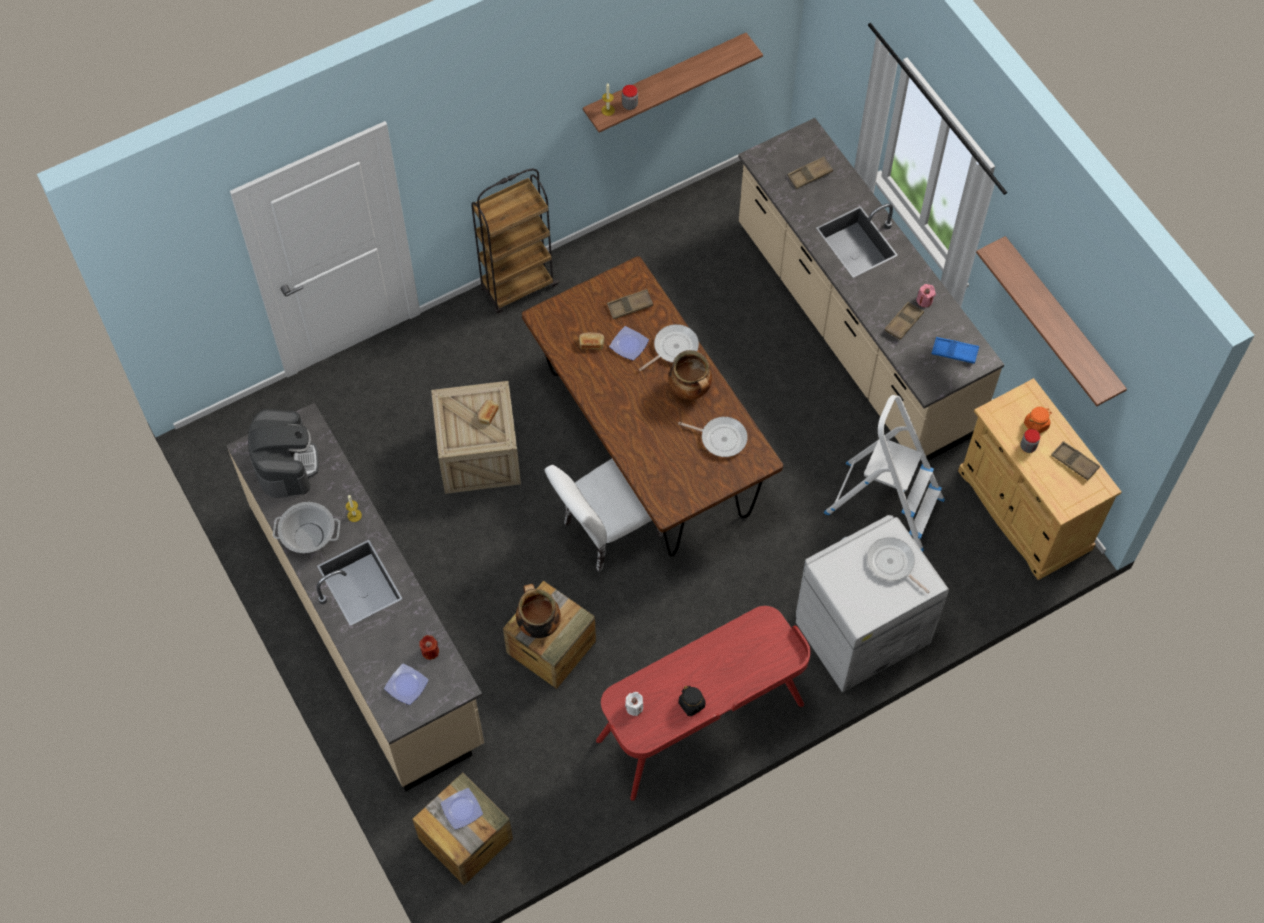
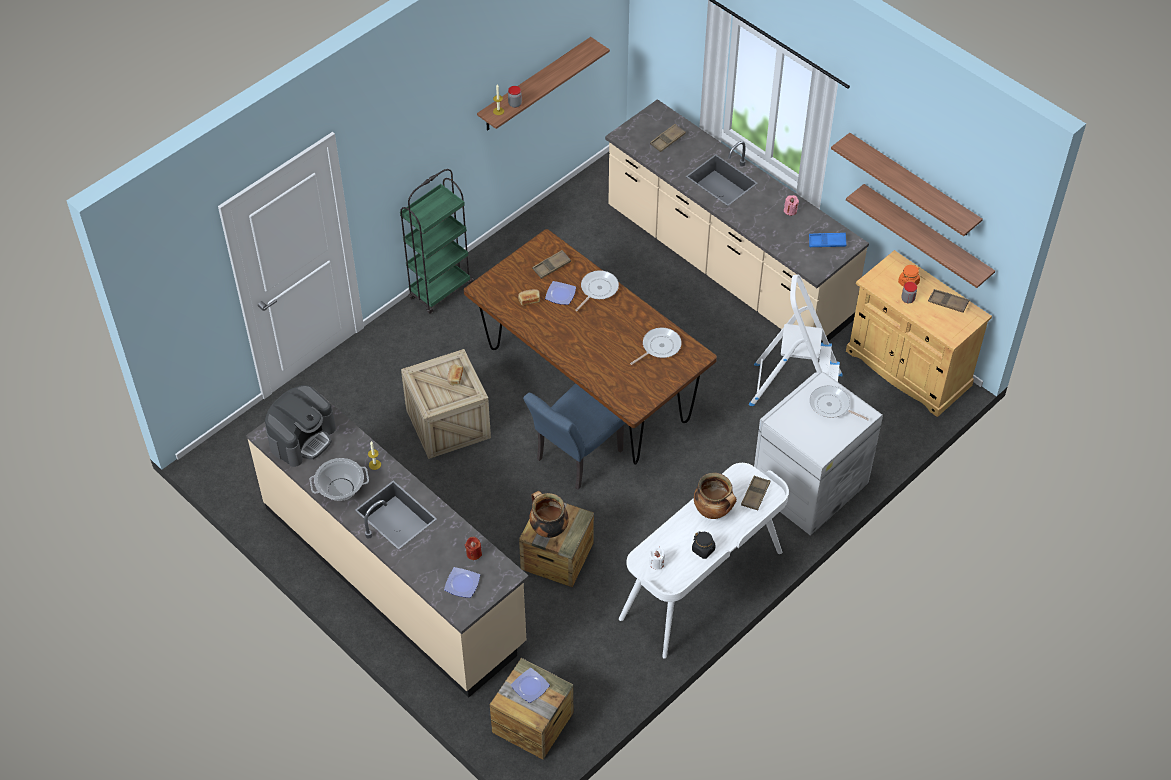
camera: 15 degrees left, 10 degrees down
coffee machine [248,409,319,498] -> coffee machine turned 60 degrees clockwise [265,385,336,467]
brown cart [471,169,561,314] -> green cart [400,169,475,314]
white chair [544,459,664,572] -> blue chair [523,383,625,490]
red desk [596,606,811,801] -> white desk [619,463,789,659]
cooking pot [668,350,712,400] -> cooking pot moved to [694,473,737,519]
frying pan [678,417,748,457] -> frying pan turned 45 degrees counterclockwise [630,328,682,365]
brown tray [884,302,924,340] -> brown tray moved to [741,476,770,510]
none -> shelf [846,184,995,288]

